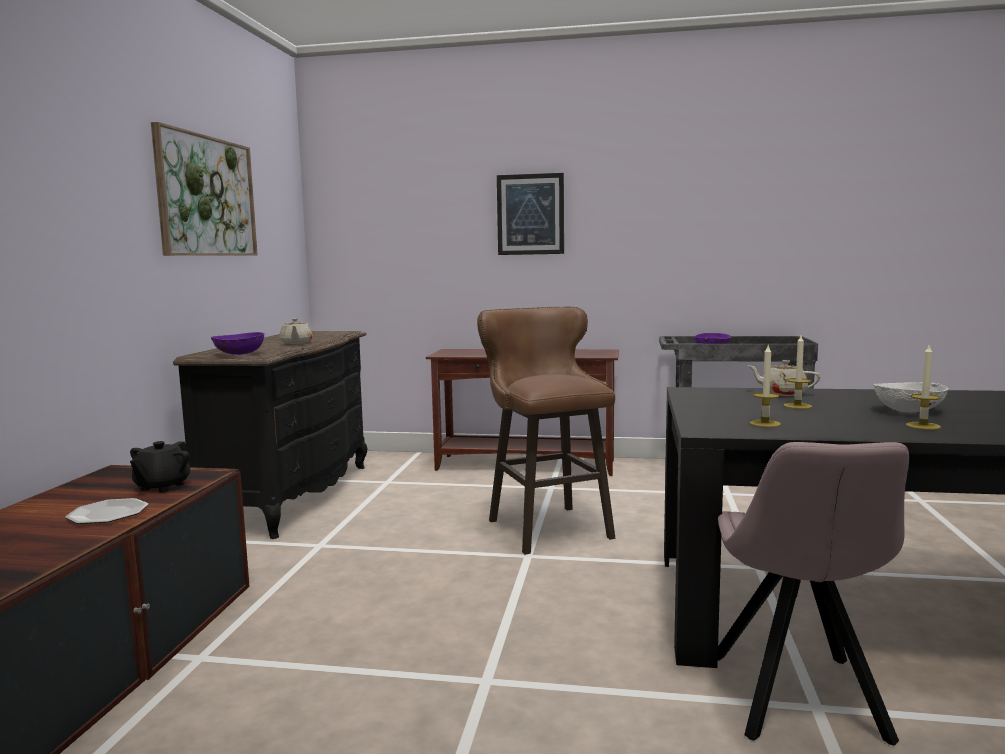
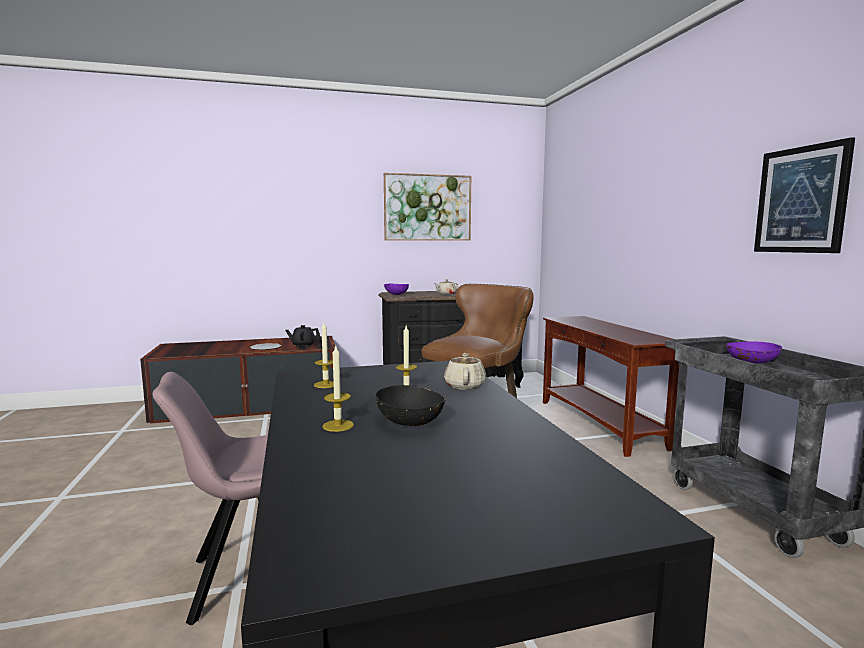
camera: 65 degrees right, 0 degrees up
picture [497,173,564,255] -> picture moved to [754,137,855,253]
white bowl [873,382,948,412] -> black bowl [376,385,446,426]

